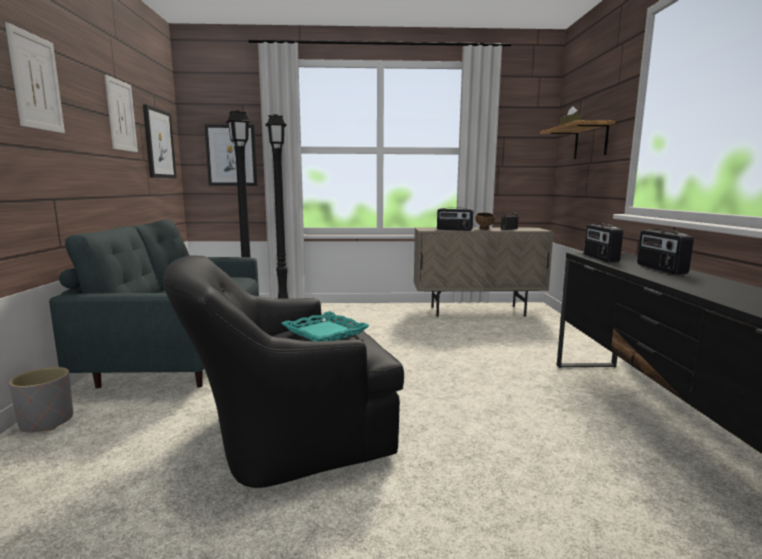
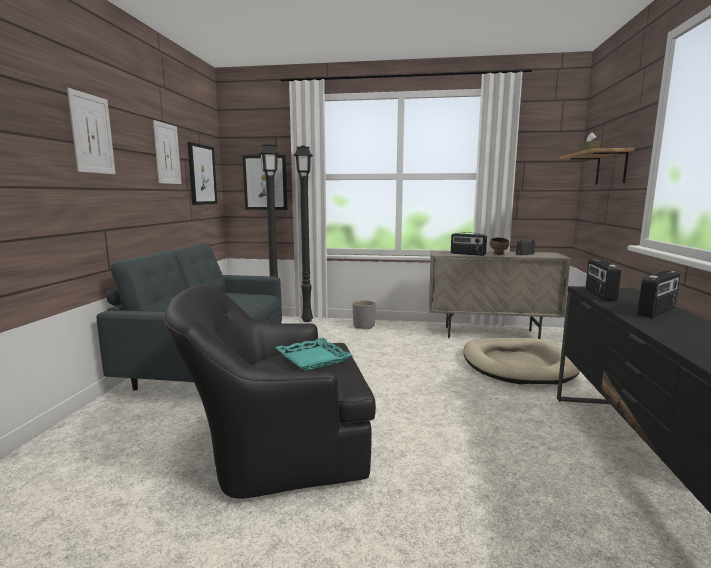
camera: 10 degrees right, 0 degrees up
grey planter [9,367,73,432] -> grey planter moved to [353,300,376,329]
radio [637,229,694,274] -> radio turned 135 degrees counterclockwise [637,270,680,318]
none -> beige dog bed [464,338,580,385]

